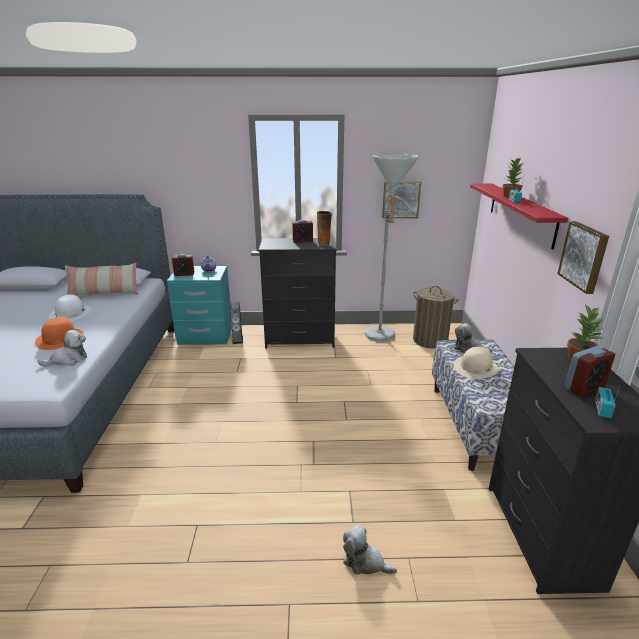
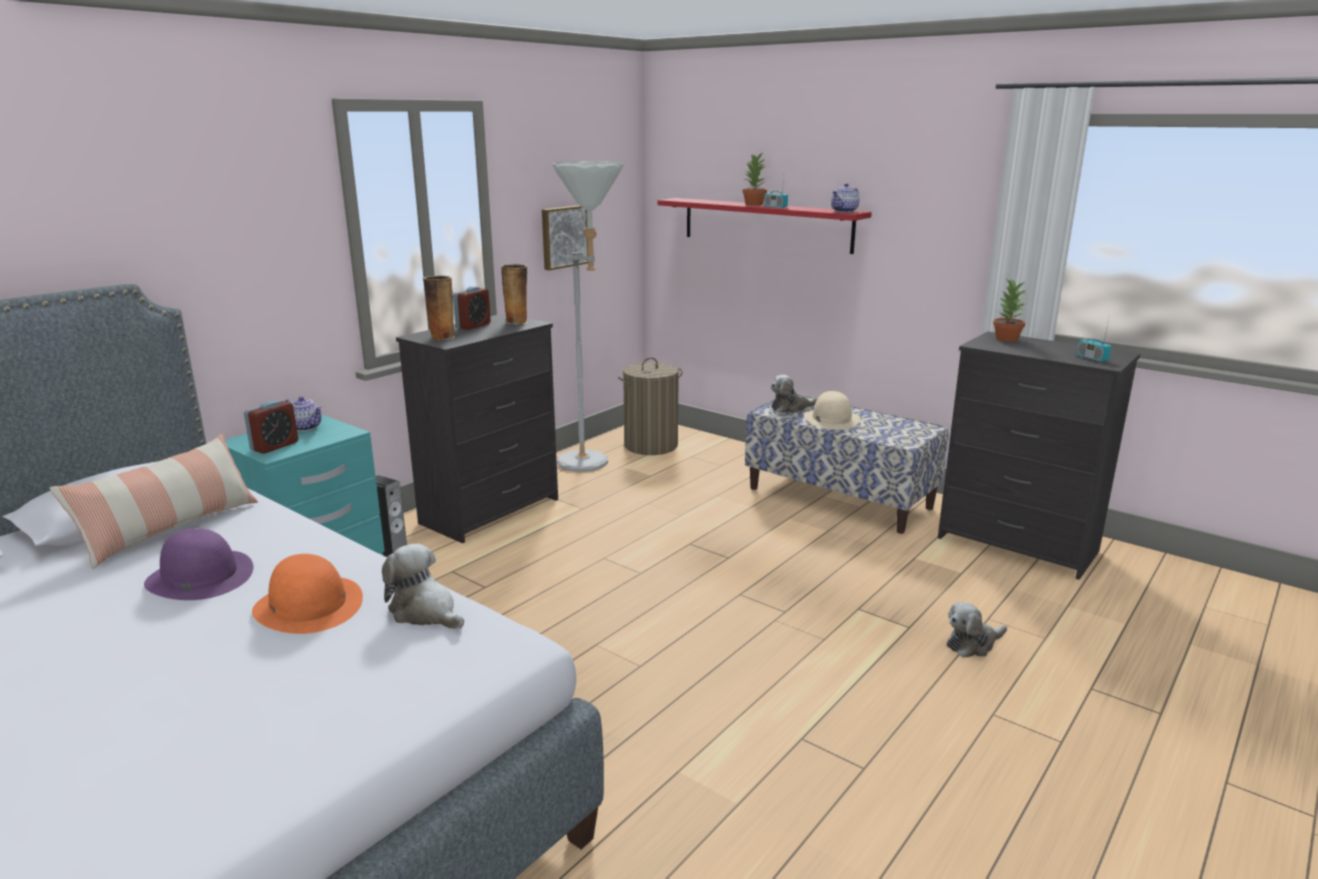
camera: 50 degrees left, 5 degrees down
plush toy [38,330,87,366] -> plush toy turned 60 degrees counterclockwise [382,544,464,629]
white hat [49,295,91,322] -> purple hat [144,528,253,600]
picture [557,221,609,294] -> none
alarm clock [564,346,615,396] -> none
none -> vase [423,275,455,340]
none -> teapot [831,183,860,213]

